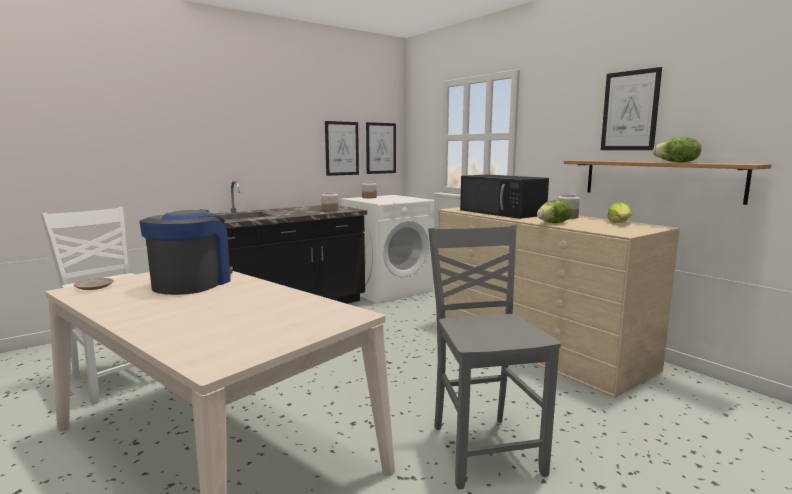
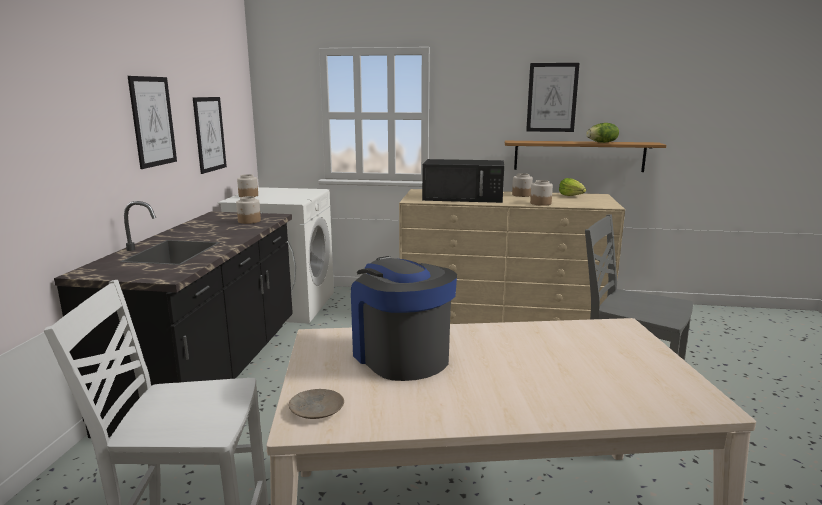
camera: 45 degrees left, 5 degrees up
picture [366,122,396,174] -> picture moved to [128,76,177,169]
lettuce [537,200,572,223] -> jar [530,180,553,206]

